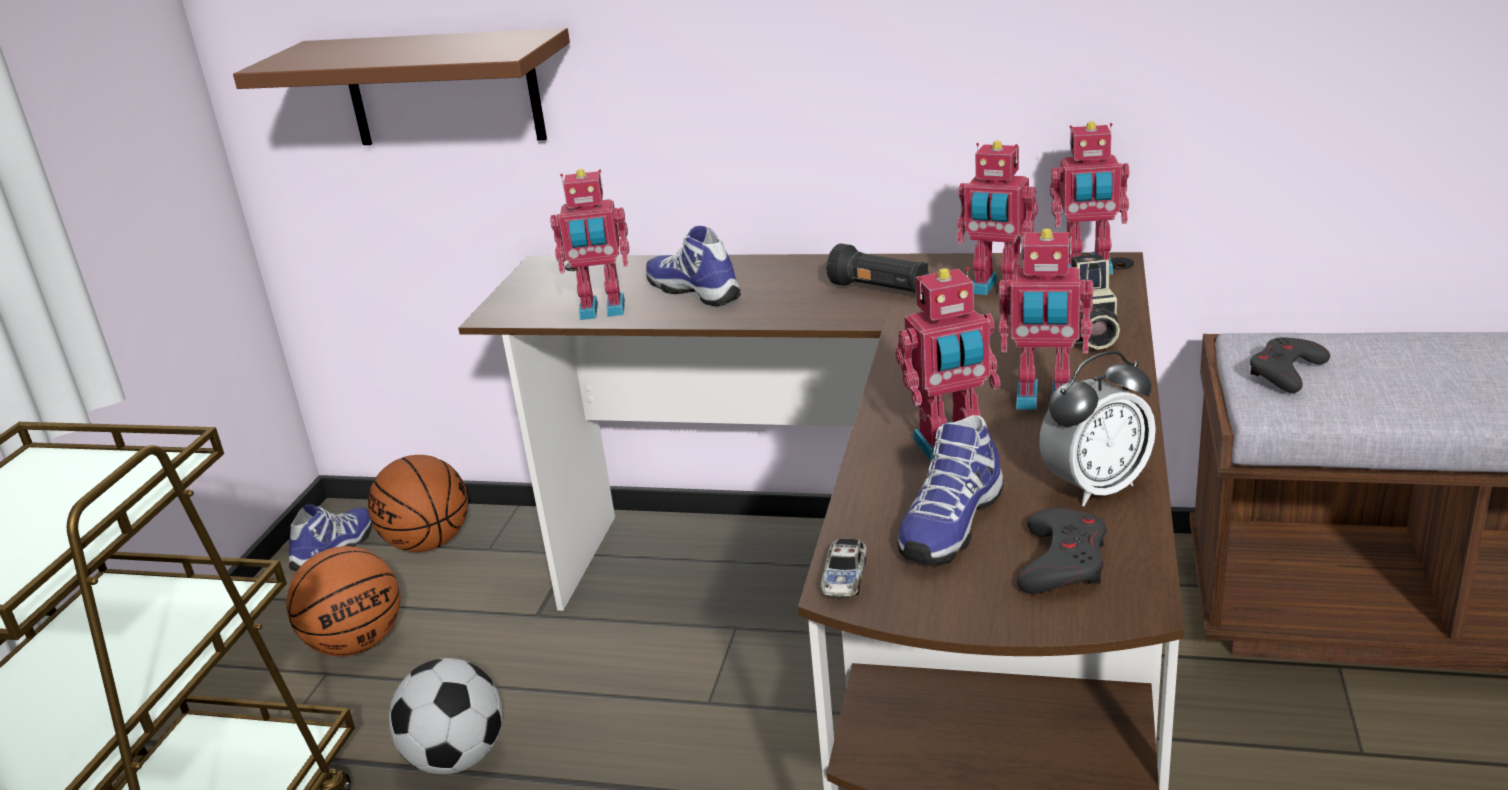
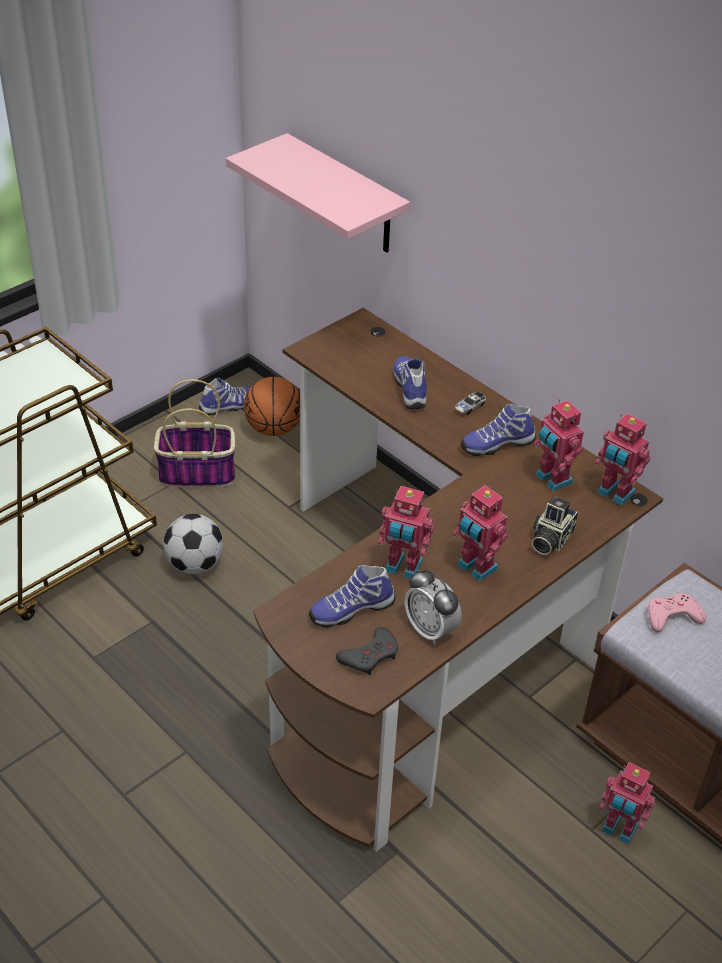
camera: 30 degrees right, 15 degrees up
brown shelf [233,28,570,145] -> pink shelf [226,133,410,253]
basketball [286,546,401,657] -> basket [154,379,235,487]
toy robot [550,169,629,320] -> toy robot moved to [599,762,655,845]
toy car [821,539,867,597] -> toy car moved to [455,392,487,415]
black flashlight [827,243,928,293] -> shoe [461,404,536,456]
alarm clock [1039,351,1156,506] -> alarm clock turned 45 degrees clockwise [405,569,462,645]
grey game controller [1250,337,1330,393] -> pink game controller [648,593,706,632]

